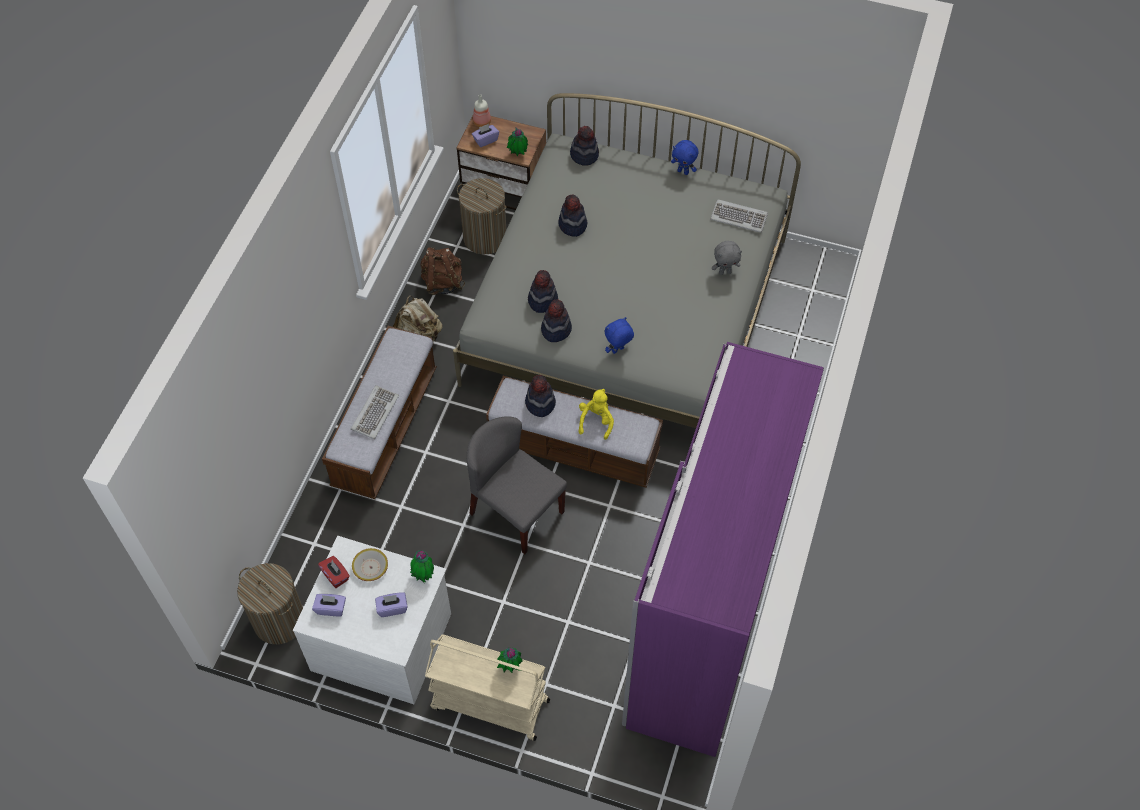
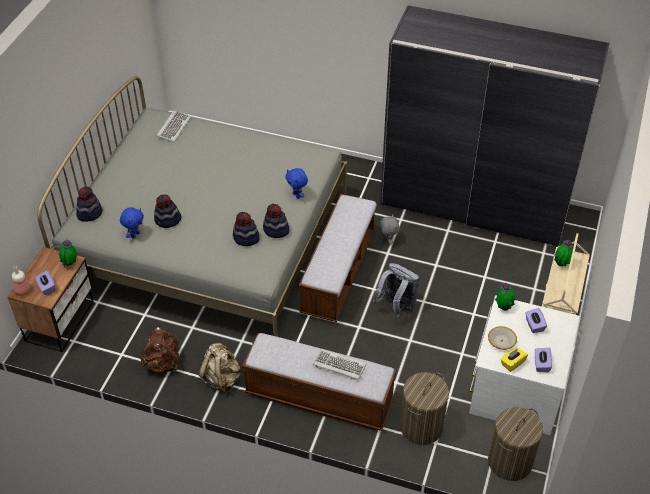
camera: 90 degrees left, 10 degrees down
red tissue box [318,556,350,588] -> yellow tissue box [500,347,528,372]
laundry basket [457,178,506,254] -> laundry basket moved to [400,372,449,445]
grey chair [467,416,567,554] -> grey backpack [373,263,420,319]
hat [525,375,556,417] -> none
yellow plush toy [579,389,614,440] -> none
purple wardrobe [622,342,824,757] -> grey wardrobe [380,5,609,247]
blue plush toy [671,140,698,175] -> blue plush toy moved to [120,207,144,239]
grey plush toy [712,241,742,275] -> grey plush toy moved to [380,214,399,244]

